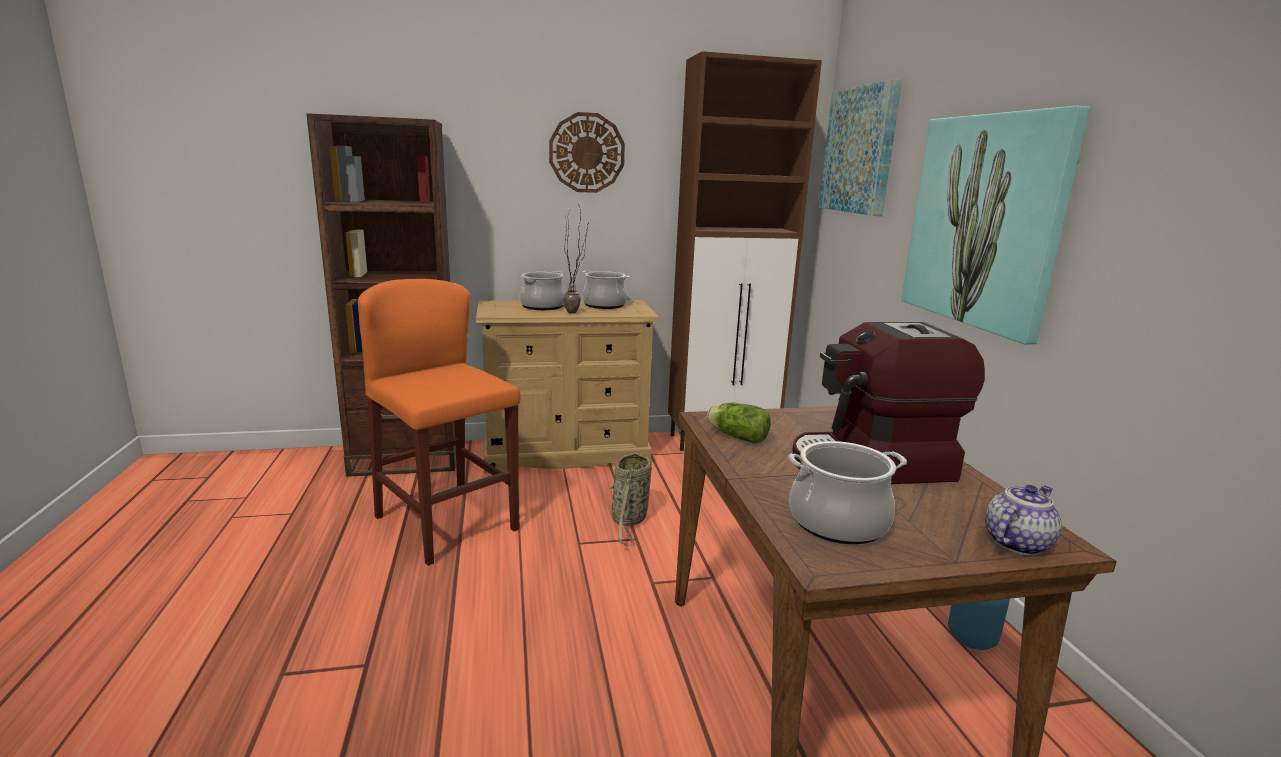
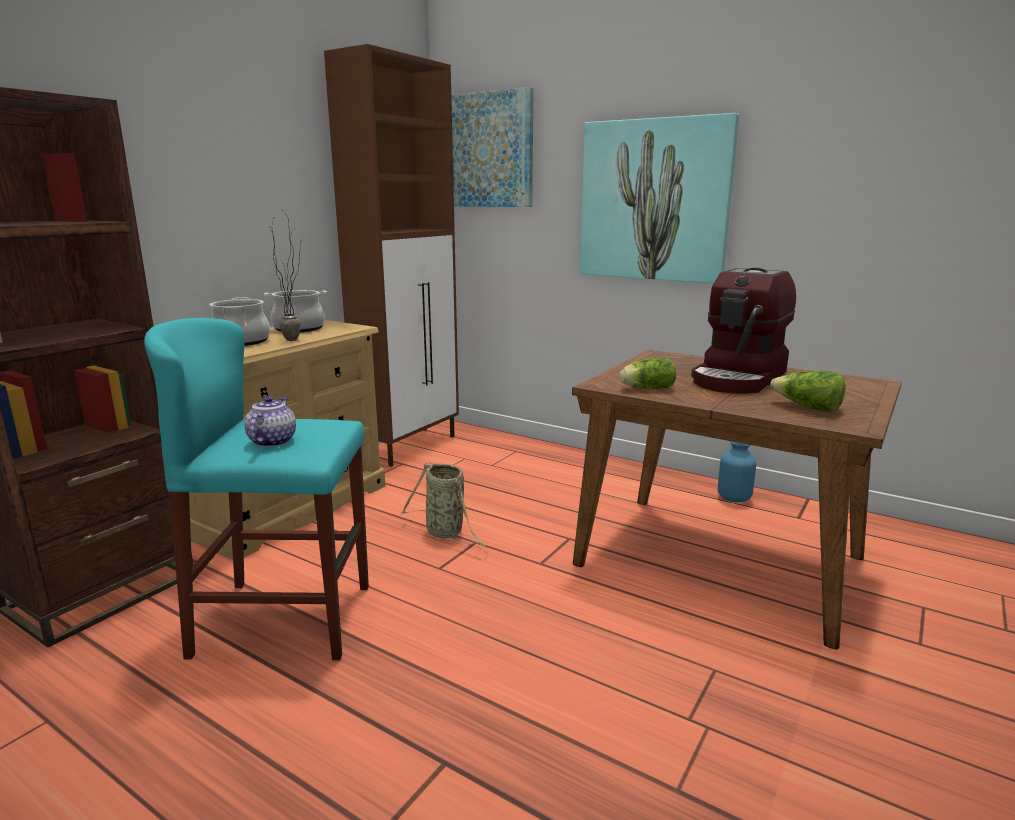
camera: 45 degrees left, 0 degrees up
orange stool [358,279,521,566] -> turquoise stool [144,318,369,660]
wall clock [549,112,625,193] -> none
cooking pot [788,441,907,544] -> lettuce [770,371,846,413]
teapot [985,485,1062,555] -> teapot moved to [244,396,296,447]

